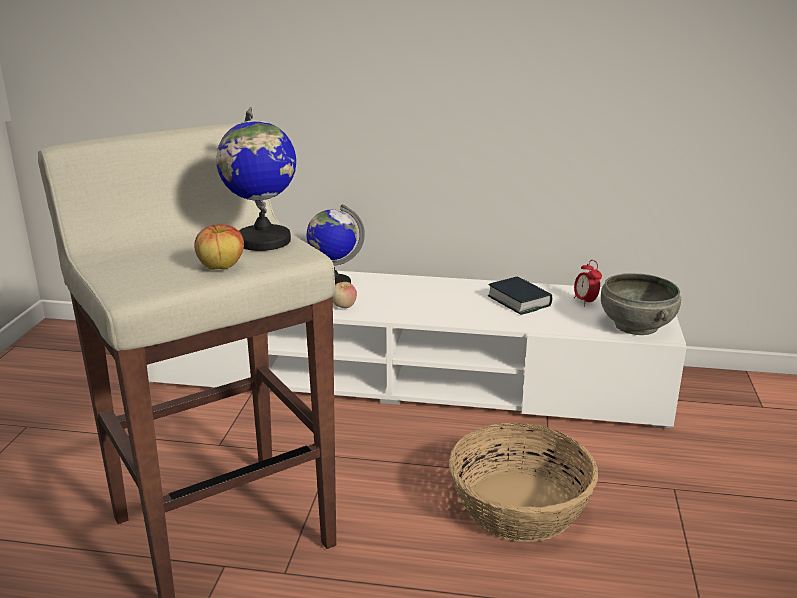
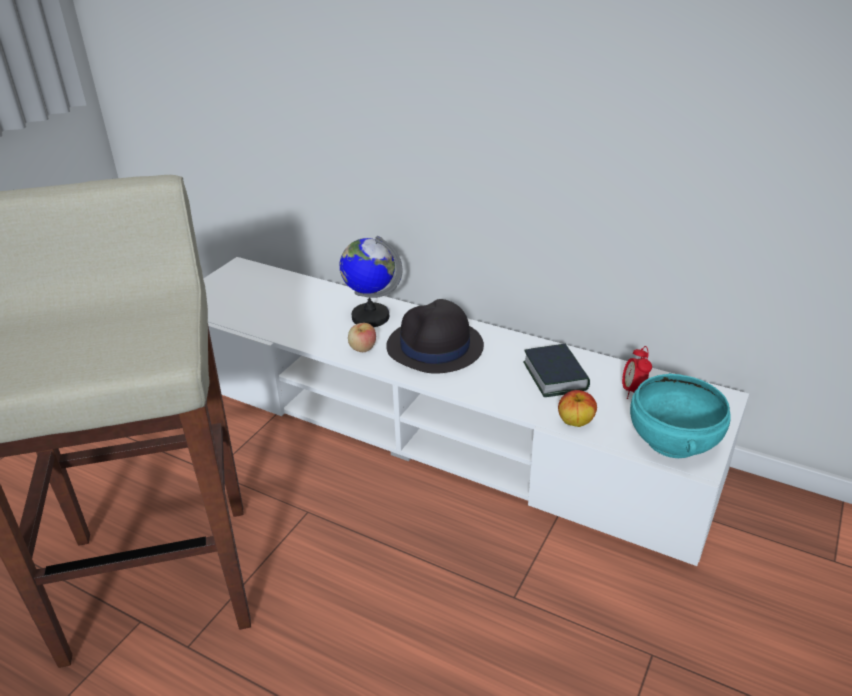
camera: 20 degrees right, 10 degrees up
apple [194,225,244,270] -> apple moved to [558,390,597,427]
globe [216,107,296,251] -> none
basket [449,423,598,542] -> none
grey bowl [601,273,681,335] -> turquoise bowl [630,373,731,458]
none -> black hat [386,299,484,374]

